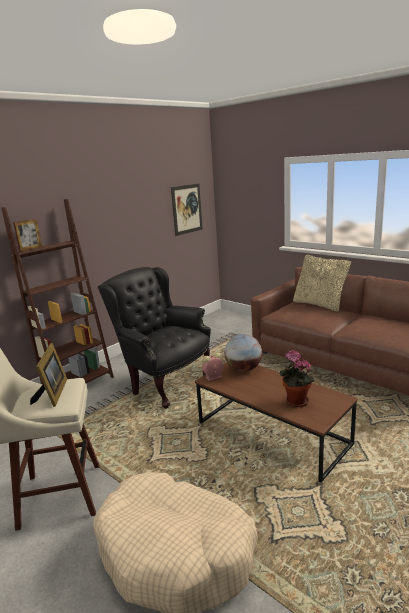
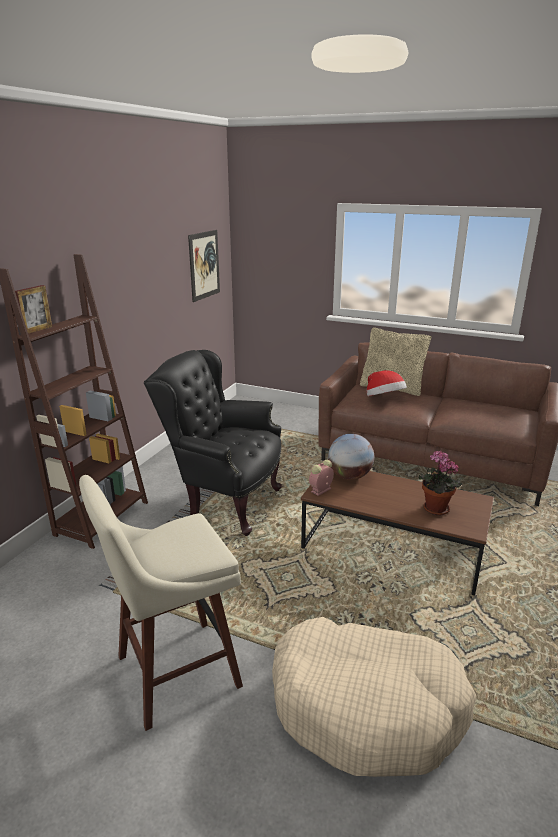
camera: 20 degrees left, 5 degrees up
picture frame [30,343,67,407] -> none
none -> hat [366,370,407,396]

